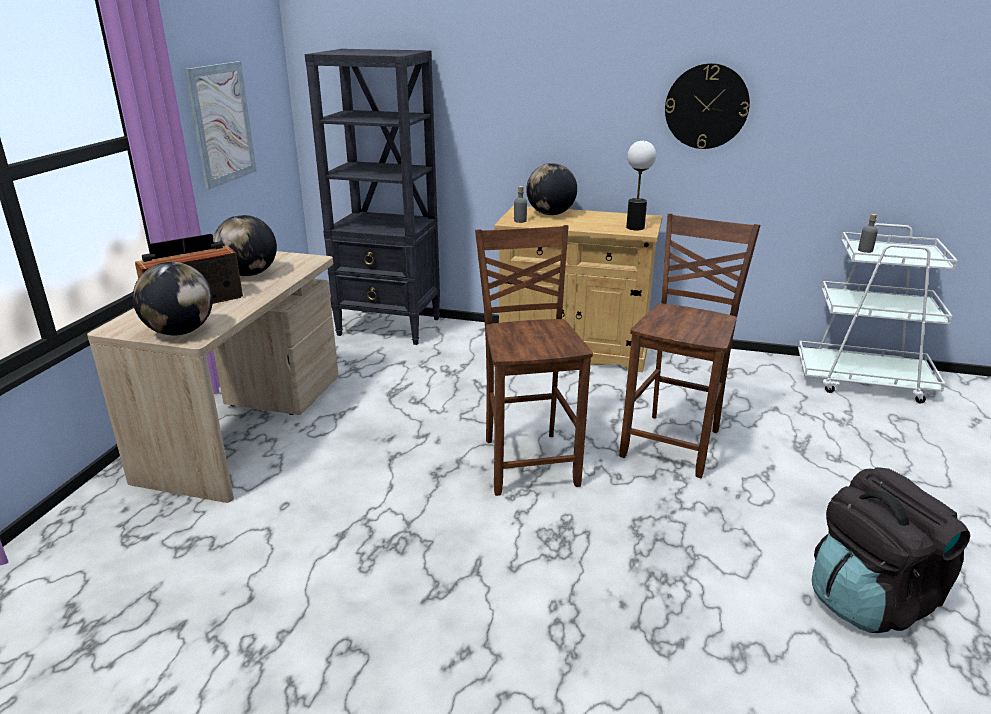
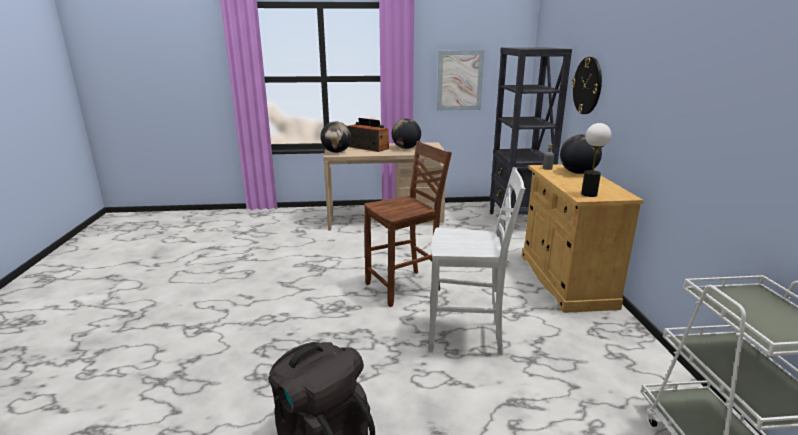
camera: 70 degrees right, 5 degrees down
brown chair [619,213,761,478] -> white chair [429,167,525,356]
wall clock [665,63,750,149] -> wall clock moved to [571,57,602,114]
grey bottle [858,214,878,253] -> none

